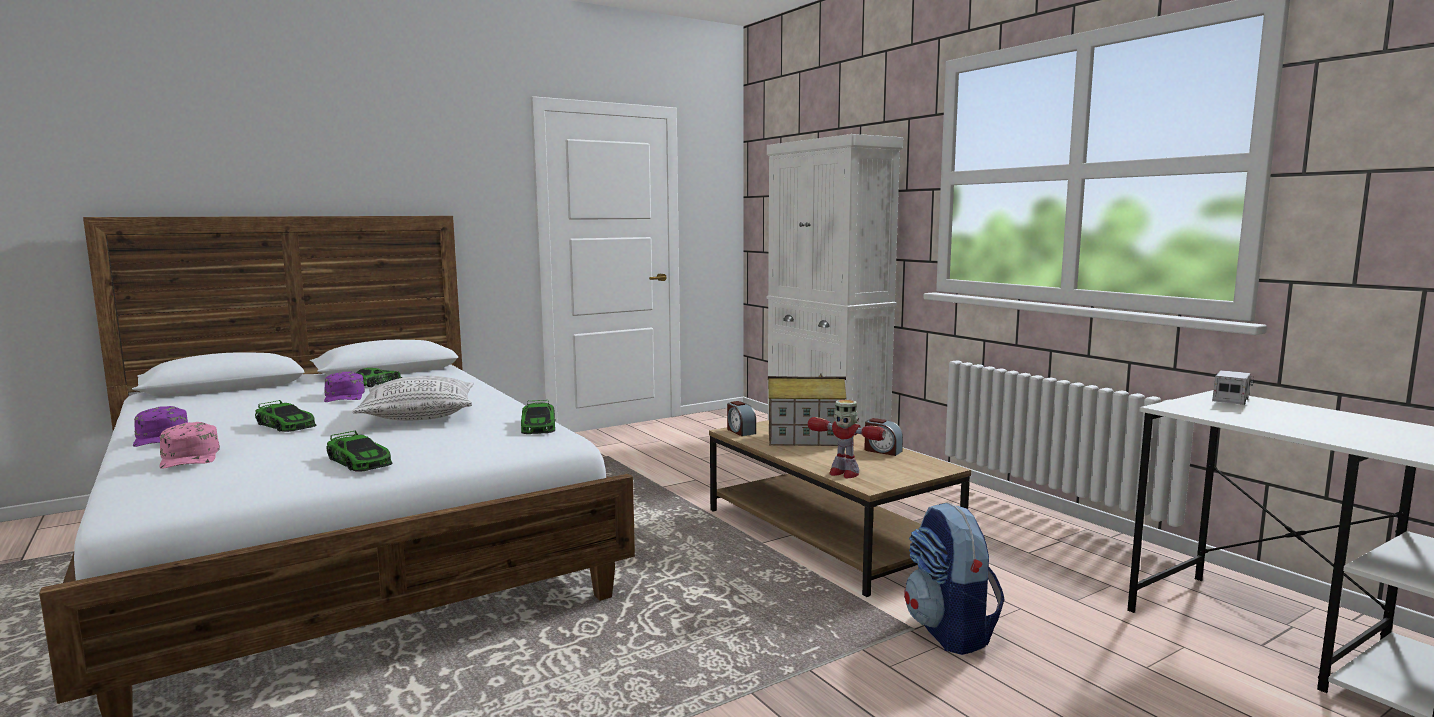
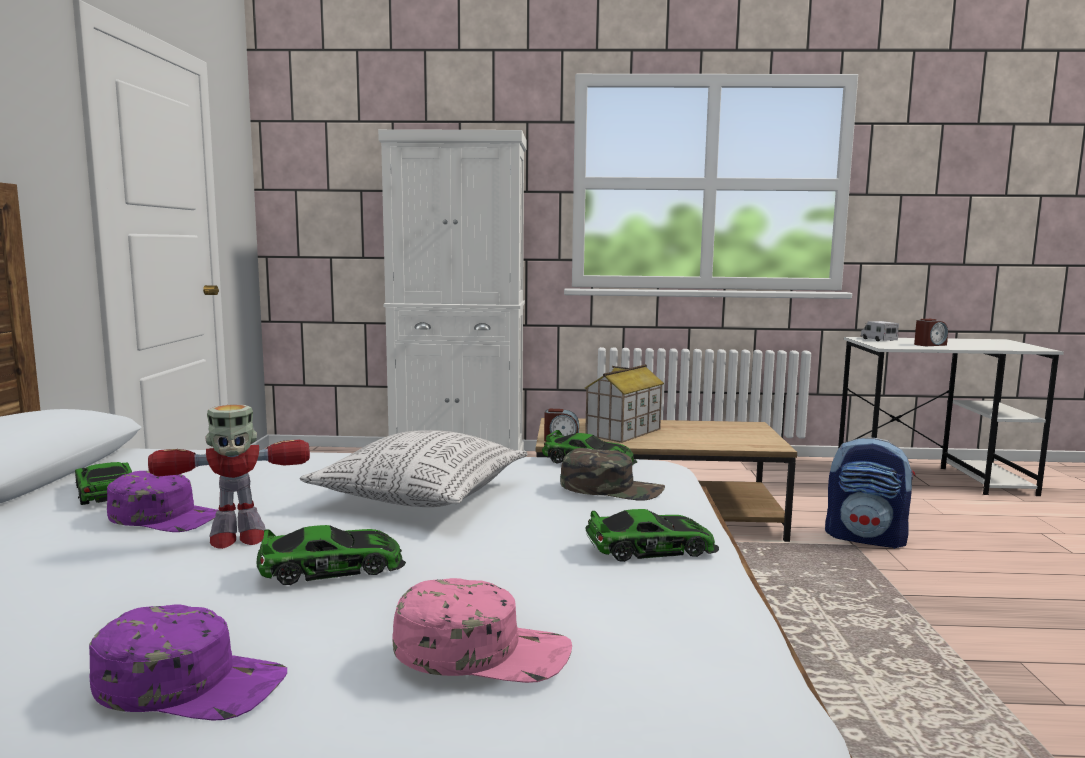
camera: 55 degrees left, 0 degrees up
toy robot [807,400,886,478] -> toy robot moved to [148,405,310,549]
alarm clock [864,418,903,456] -> alarm clock moved to [914,319,948,346]
none -> green cap [560,448,665,501]

